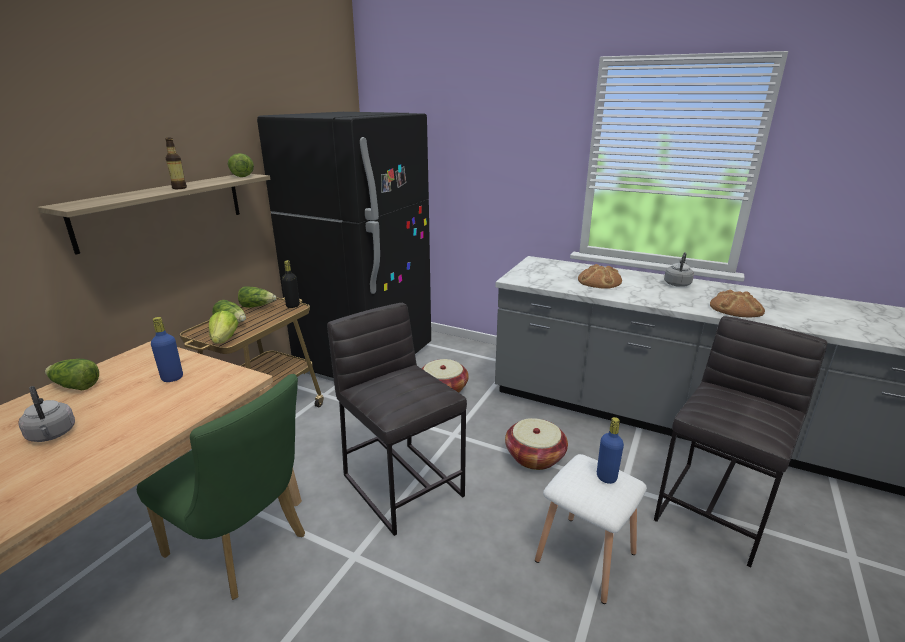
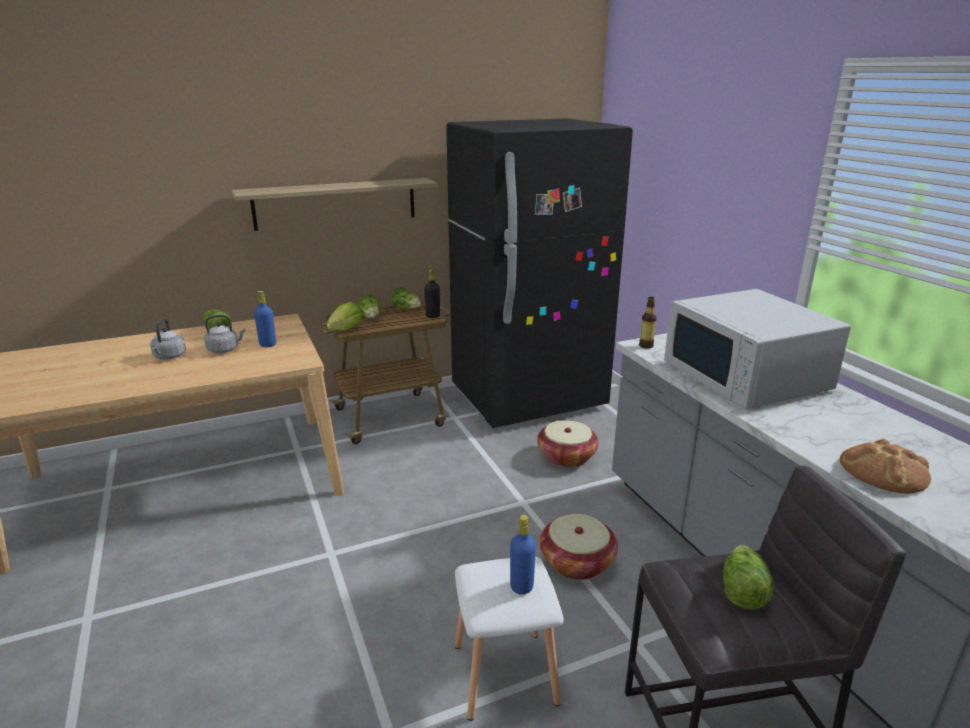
camera: 40 degrees right, 0 degrees up
green chair [137,374,305,600] -> none
bottle [165,137,187,189] -> bottle moved to [639,297,657,349]
lettuce [228,153,254,177] -> lettuce moved to [723,544,774,610]
grey stool [327,303,467,536] -> none
bread [578,264,622,289] -> white microwave [664,289,851,409]
grey kettle [664,252,694,287] -> grey kettle moved to [204,315,246,353]

